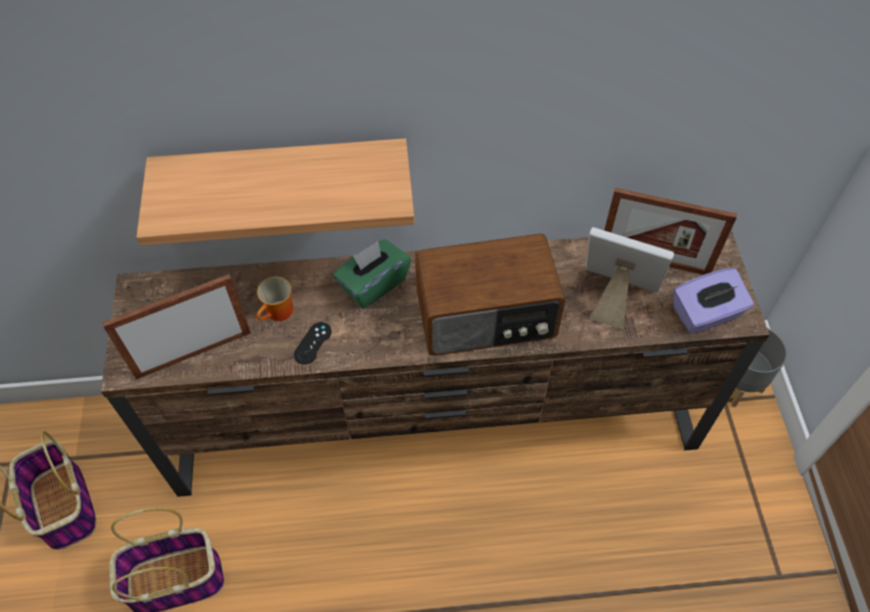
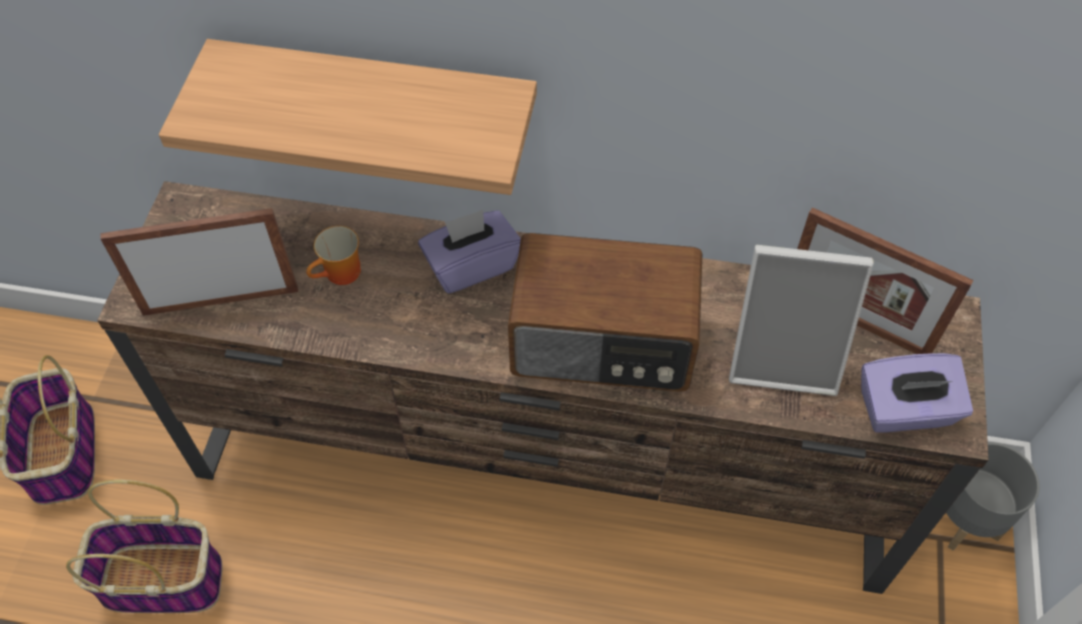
camera: 15 degrees right, 0 degrees up
black game controller [294,322,332,364] -> none
green tissue box [333,239,411,308] -> purple tissue box [418,210,521,293]
picture frame [586,227,674,330] -> picture frame turned 150 degrees clockwise [729,245,874,396]

